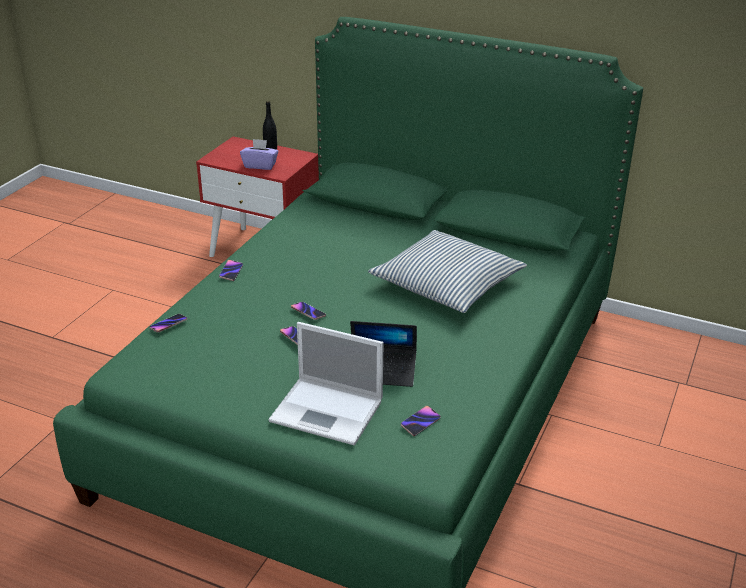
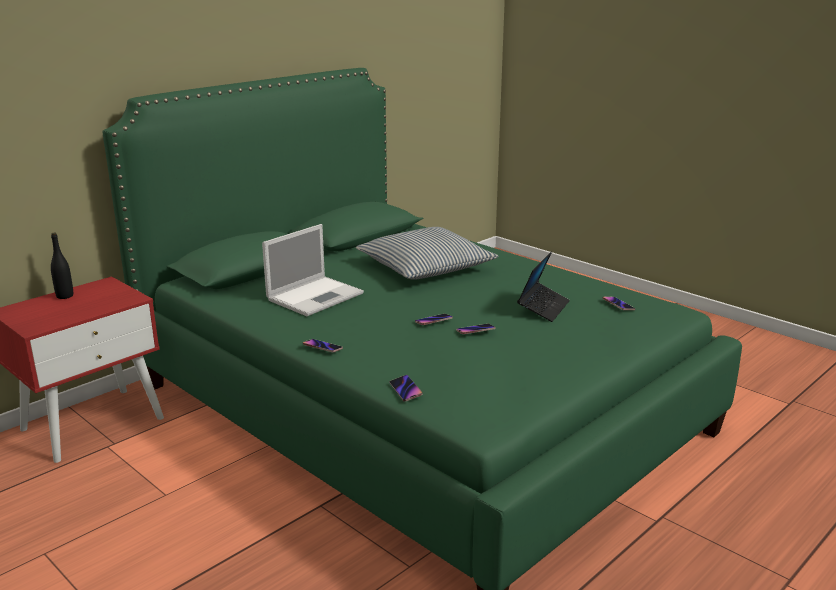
camera: 70 degrees left, 10 degrees down
purple tissue box [240,139,279,170] -> none
laptop [268,322,384,446] -> laptop moved to [262,224,364,316]

